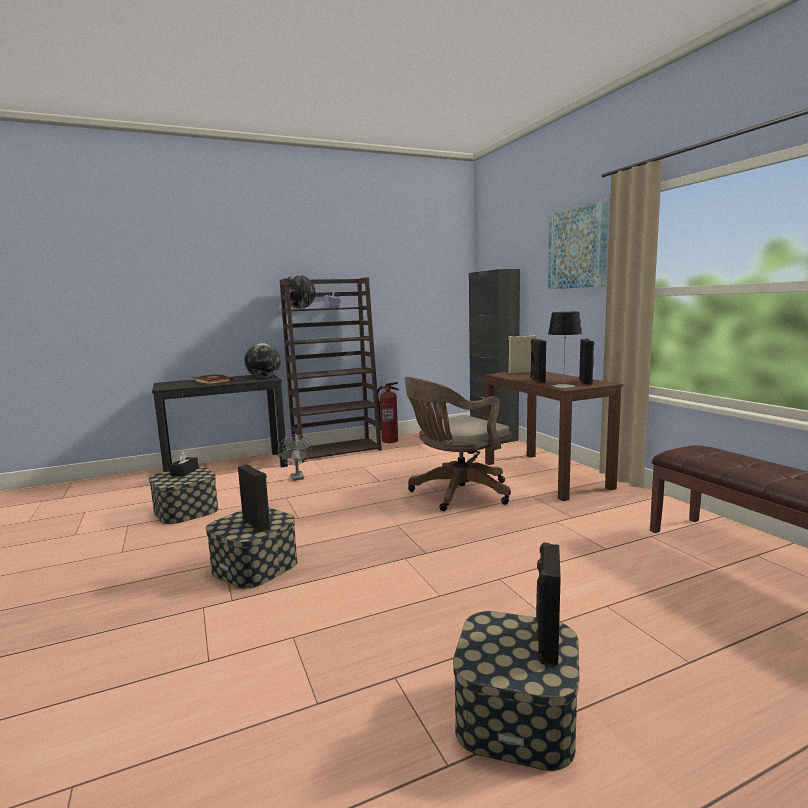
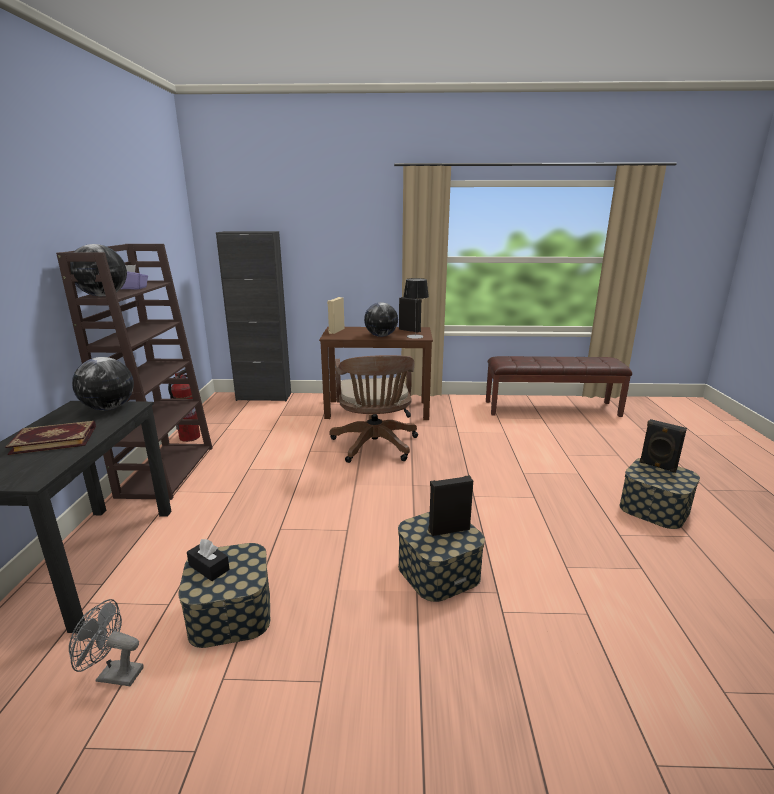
camera: 65 degrees left, 10 degrees up
grey fan [278,435,312,481] -> grey fan moved to [69,599,144,686]
black speaker [530,339,546,383] -> globe [364,302,398,337]
picture [548,200,609,289] -> none

